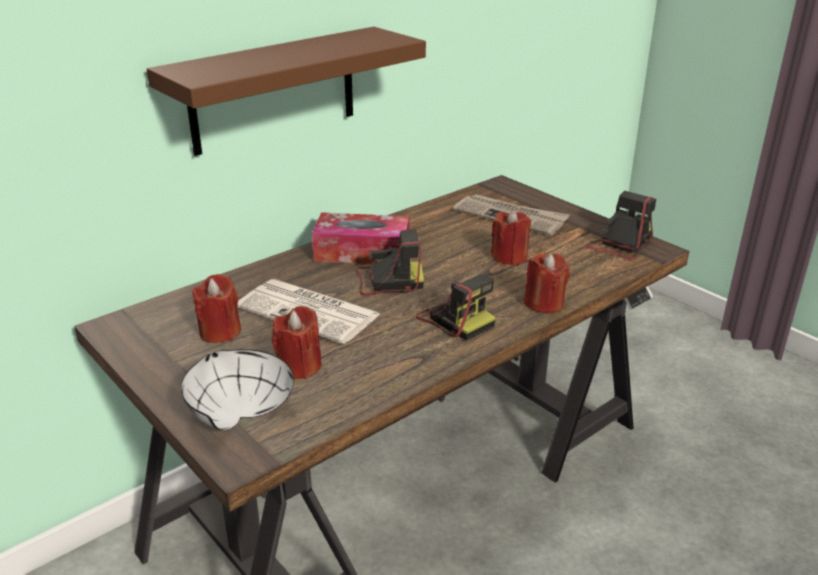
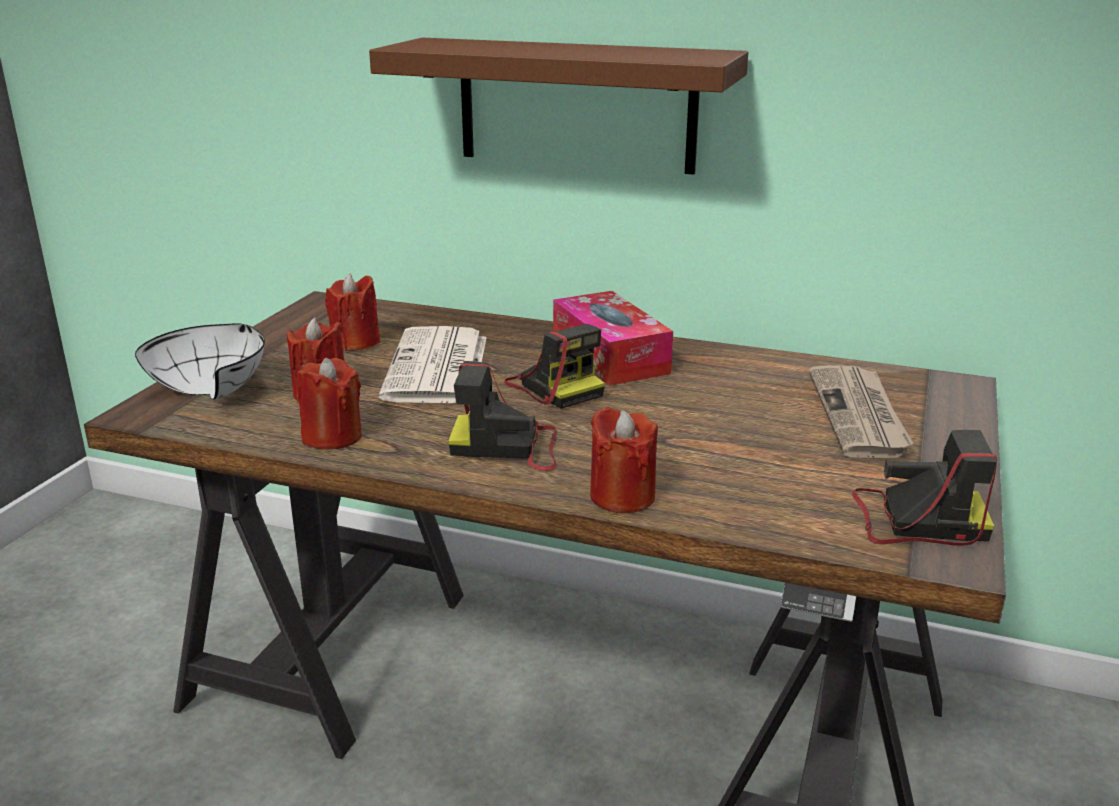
camera: 60 degrees right, 5 degrees down
camera [416,274,496,341] -> camera turned 75 degrees clockwise [448,361,557,471]
red candle [490,210,531,266] -> red candle moved to [297,358,362,449]

